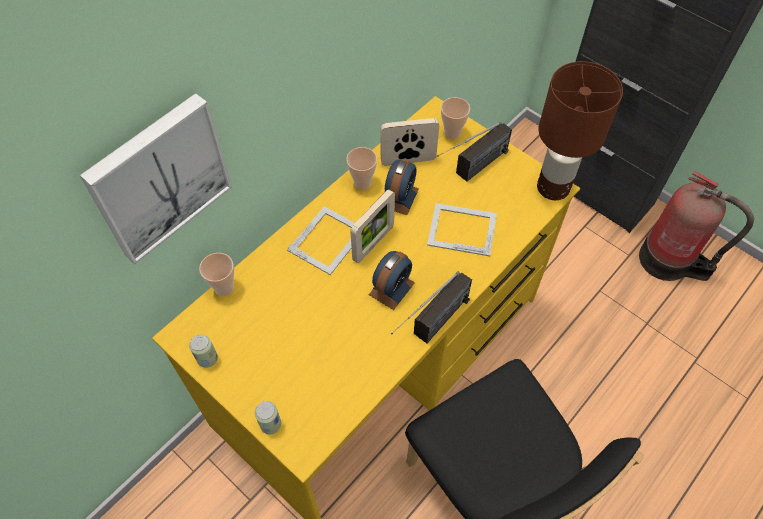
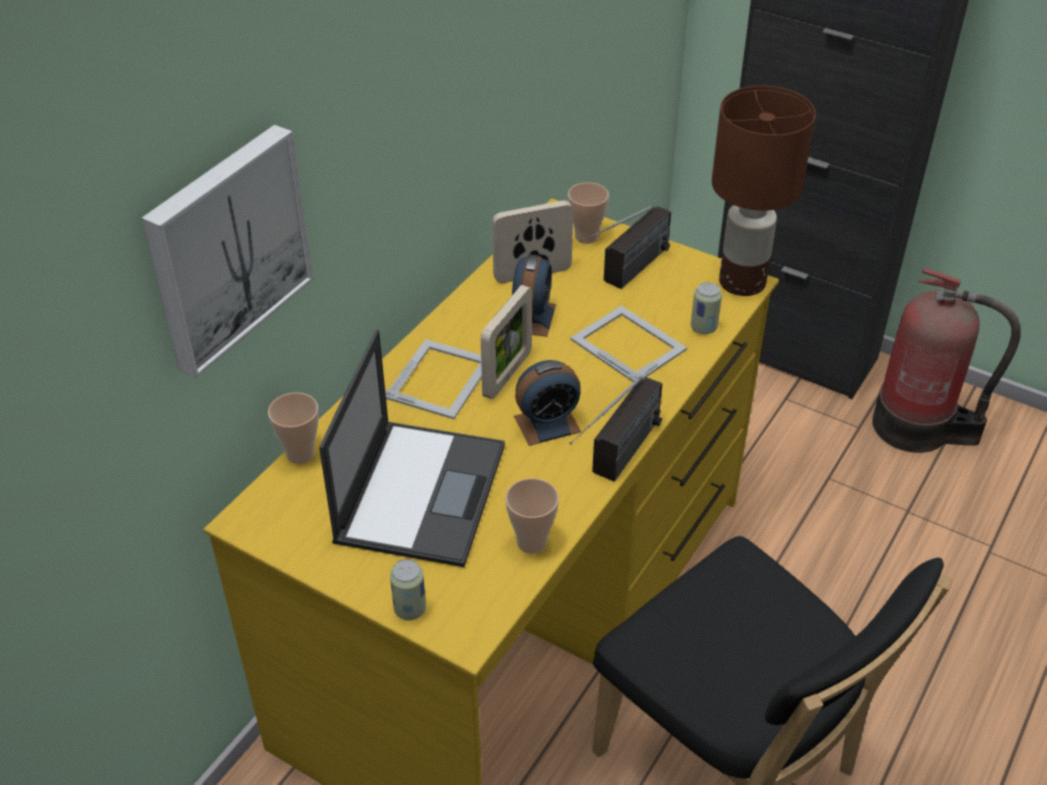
camera: 10 degrees left, 15 degrees down
can [189,335,218,368] -> can moved to [691,282,722,334]
cup [346,147,377,190] -> cup moved to [505,478,559,553]
alarm clock [369,251,415,310] -> alarm clock turned 45 degrees clockwise [514,360,581,446]
picture frame [427,203,497,256] -> picture frame turned 45 degrees clockwise [570,305,687,382]
none -> laptop [319,329,505,567]

